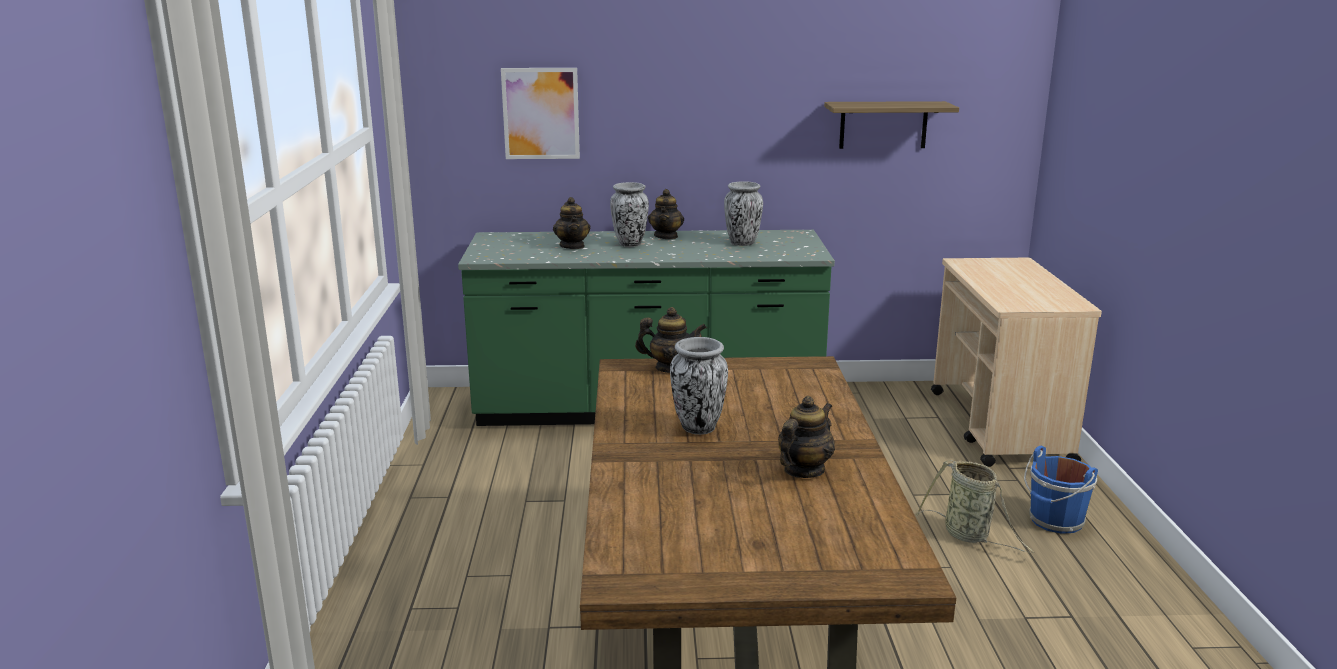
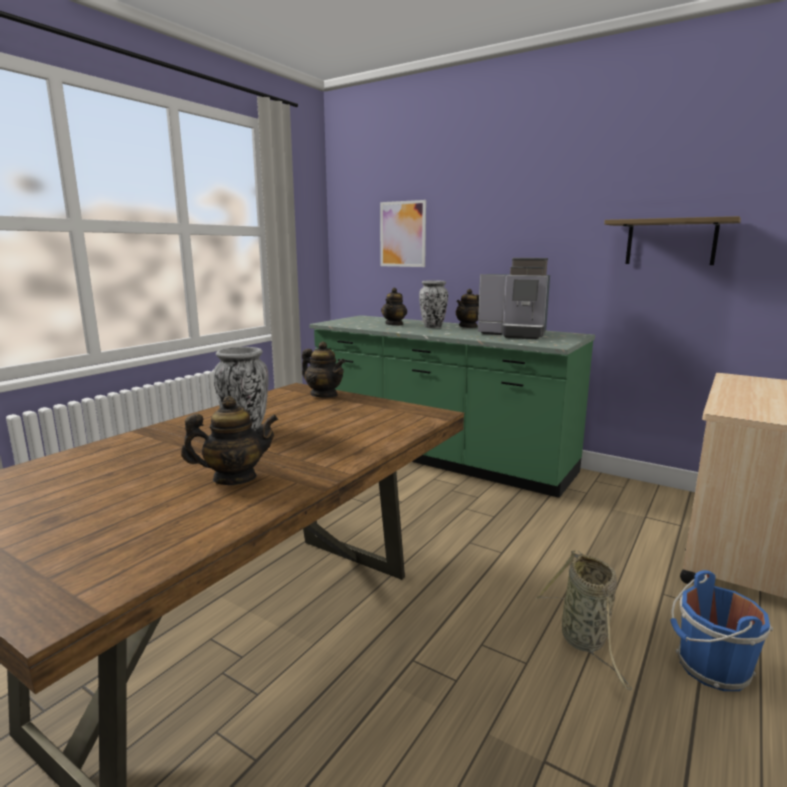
camera: 35 degrees right, 5 degrees down
vase [724,181,763,246] -> coffee machine [478,258,550,339]

